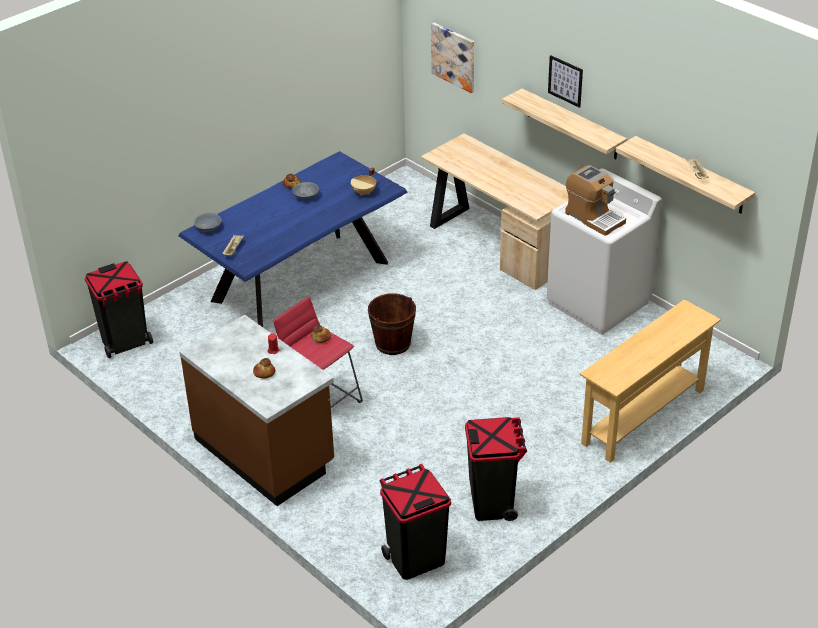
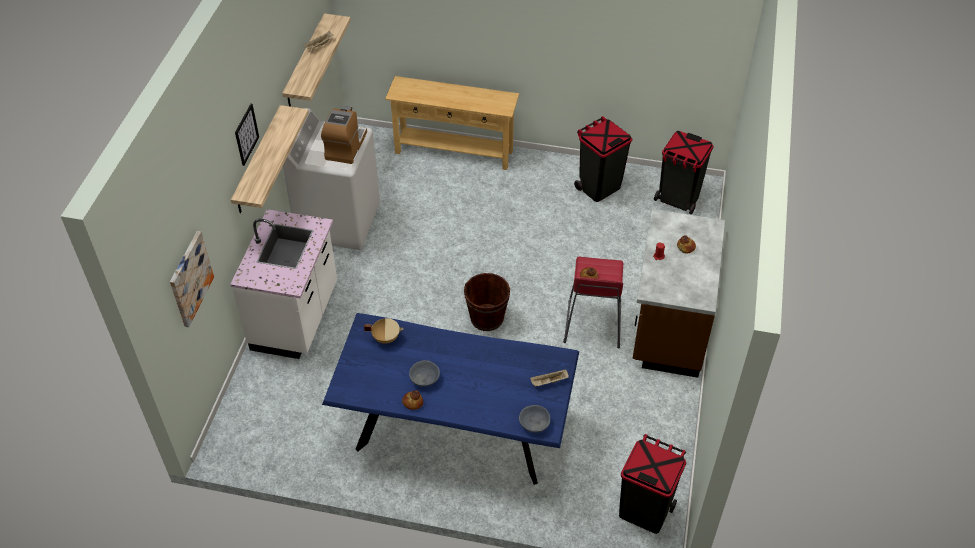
camera: 125 degrees left, 10 degrees up
beige desk [421,133,569,290] -> white counter [230,209,337,359]

